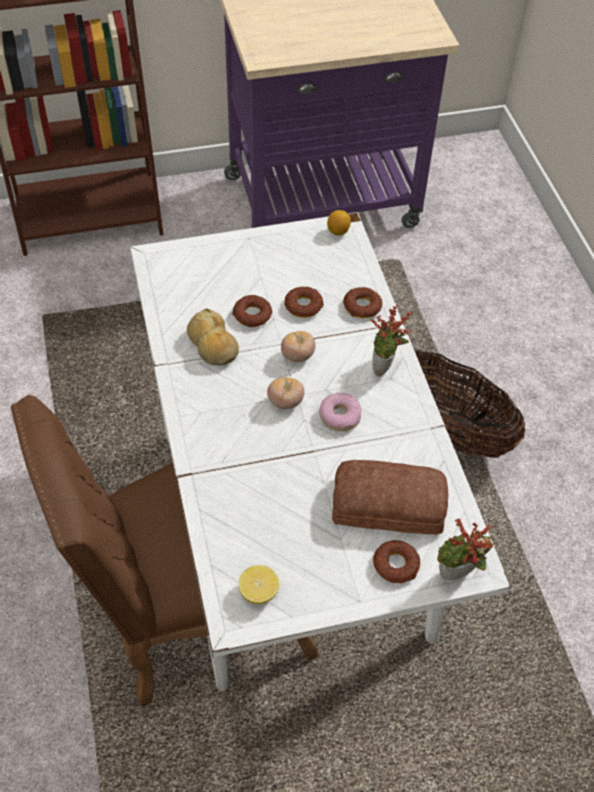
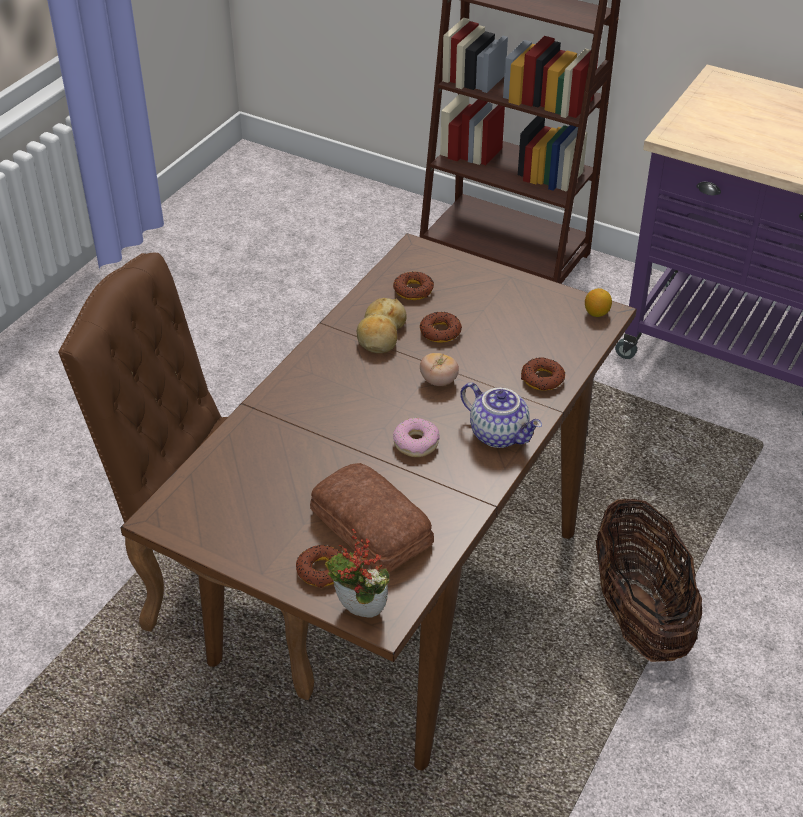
camera: 45 degrees right, 10 degrees down
white dining table [130,212,511,691] -> brown dining table [120,233,637,770]
lemon [238,565,279,604] -> none
tomato [267,377,305,409] -> none
donut [285,287,324,318] -> donut moved to [393,272,434,300]
potted plant [370,304,413,377] -> teapot [460,382,542,448]

